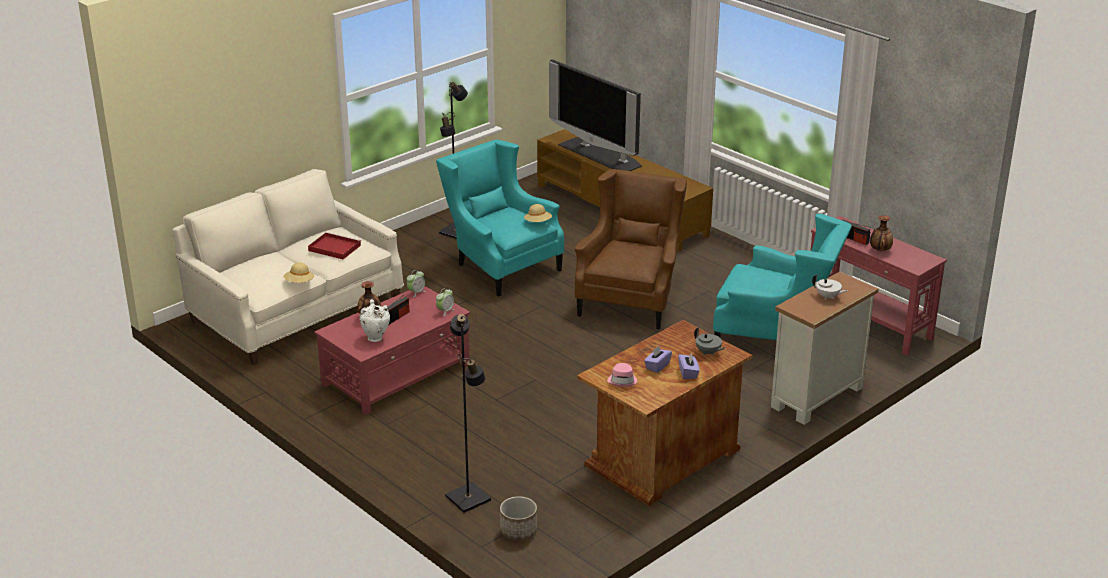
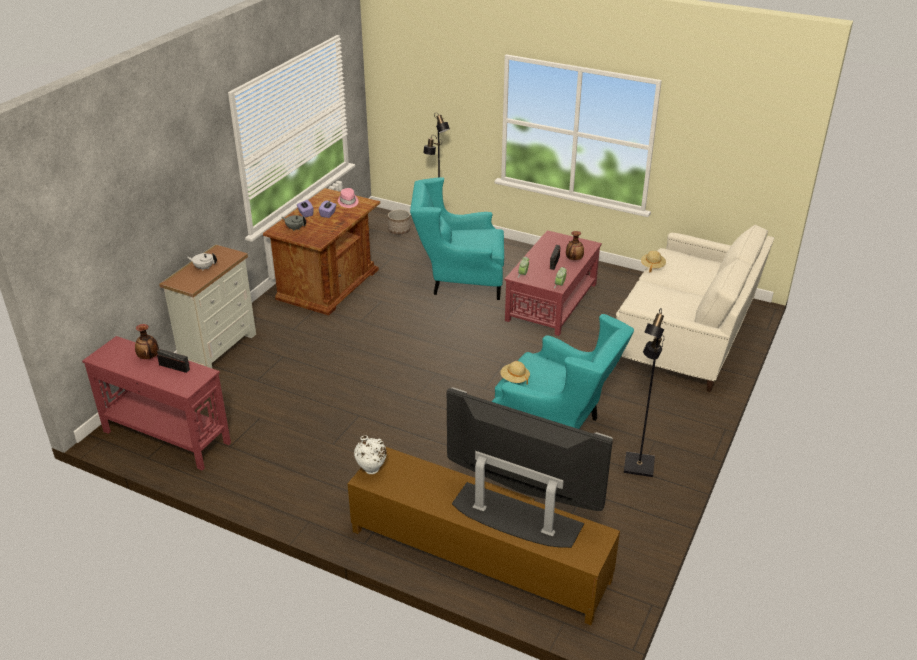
camera: 160 degrees right, 5 degrees up
red tray [308,232,361,259] -> none
white vase [359,299,390,342] -> white vase moved to [354,435,387,474]
brown armchair [574,169,687,330] -> none
turquoise armchair [713,214,852,340] -> turquoise armchair moved to [410,177,504,300]

